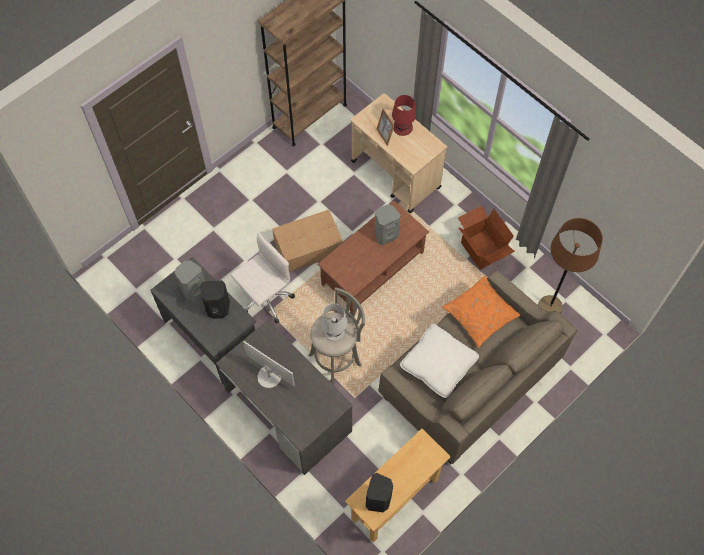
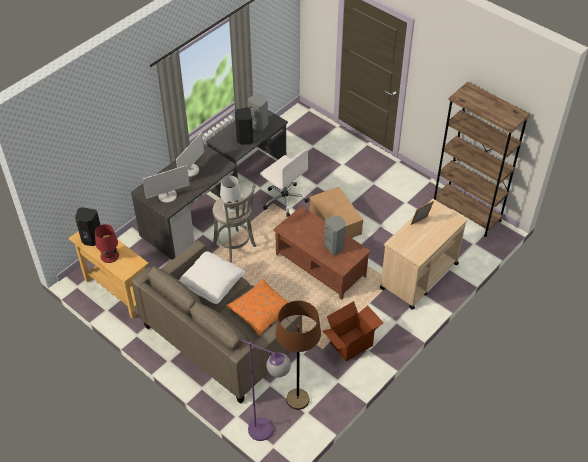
camera: 85 degrees right, 15 degrees down
red table lamp [392,95,416,136] -> red table lamp moved to [95,224,119,263]
none -> monitor [143,165,190,203]
none -> purple floor lamp [241,339,291,441]

